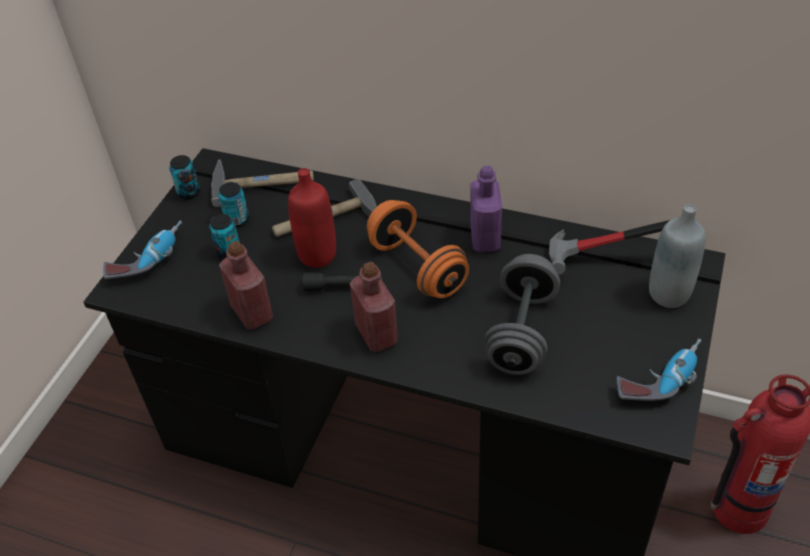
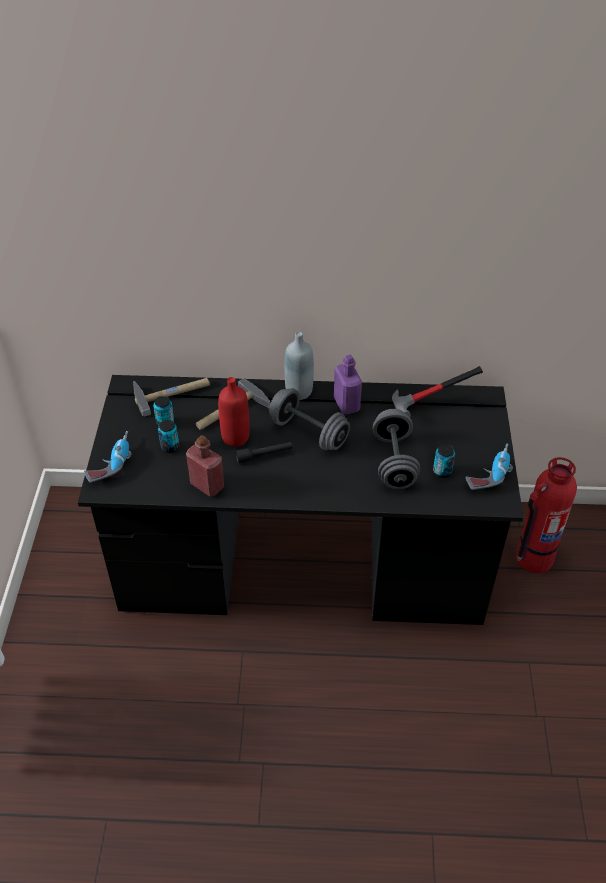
camera: 20 degrees left, 0 degrees up
can [169,155,201,199] -> can moved to [433,444,455,478]
red bottle [350,262,398,352] -> none
orange dumbbell [367,200,469,298] -> grey dumbbell [269,389,350,450]
grey bottle [649,204,706,308] -> grey bottle moved to [284,331,314,400]

